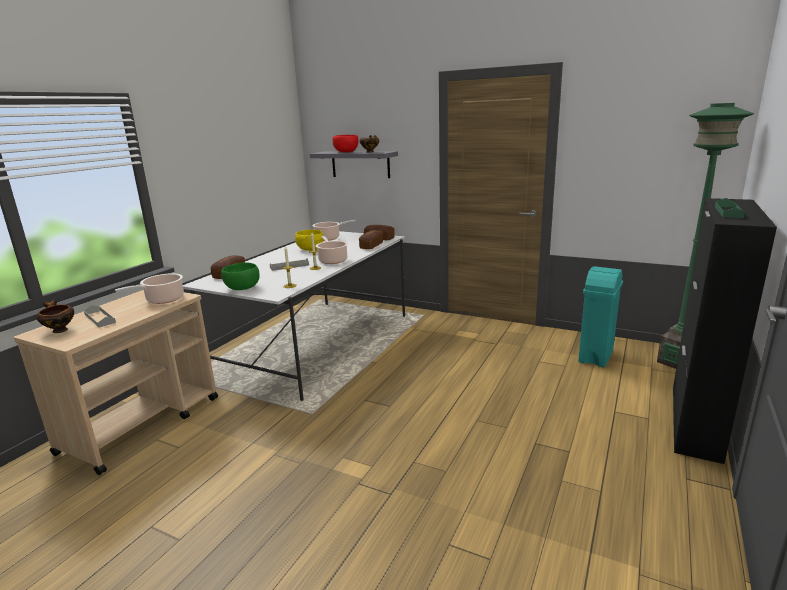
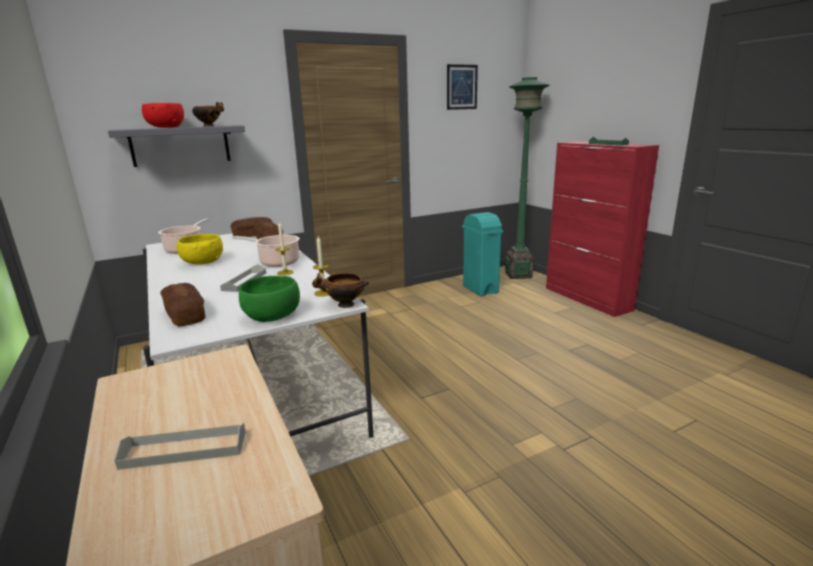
camera: 55 degrees left, 0 degrees up
bowl [37,300,74,333] -> bowl moved to [312,273,369,308]
cooking pot [115,273,184,304] -> none
black cabinet [673,198,777,464] -> red cabinet [546,141,659,317]
none -> picture [447,64,478,110]

